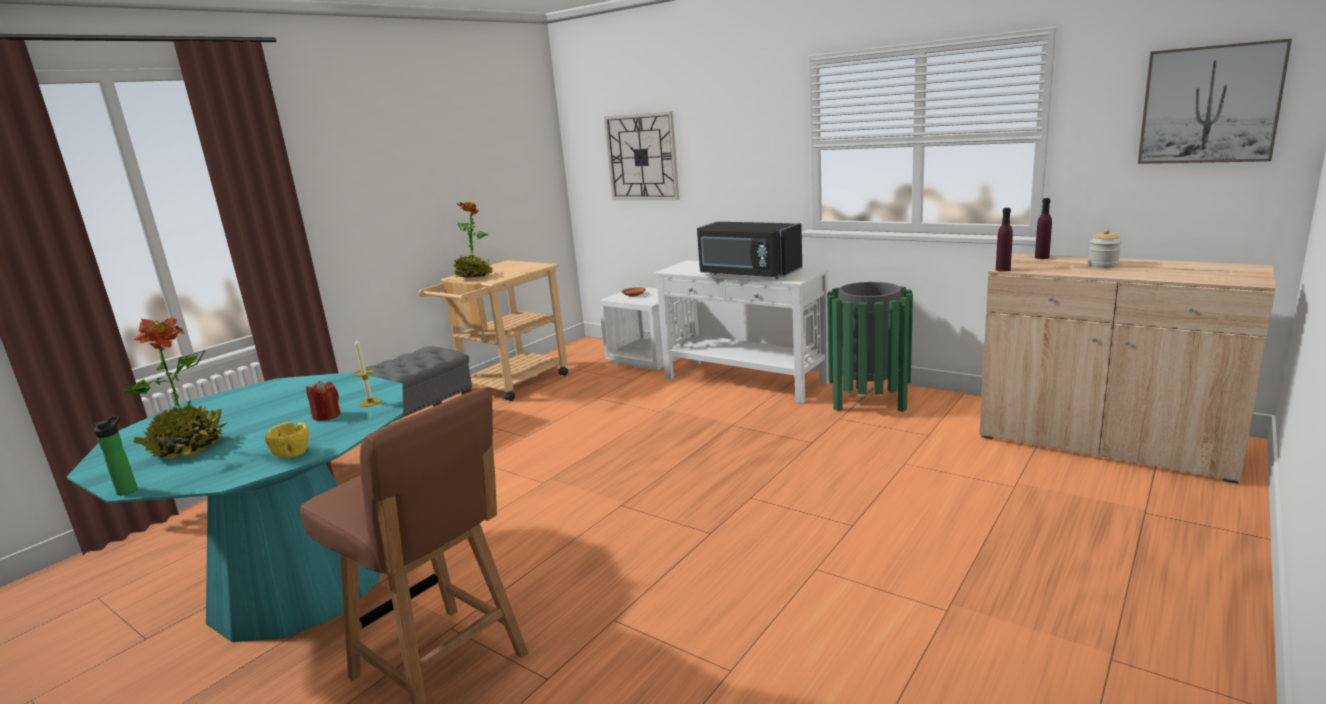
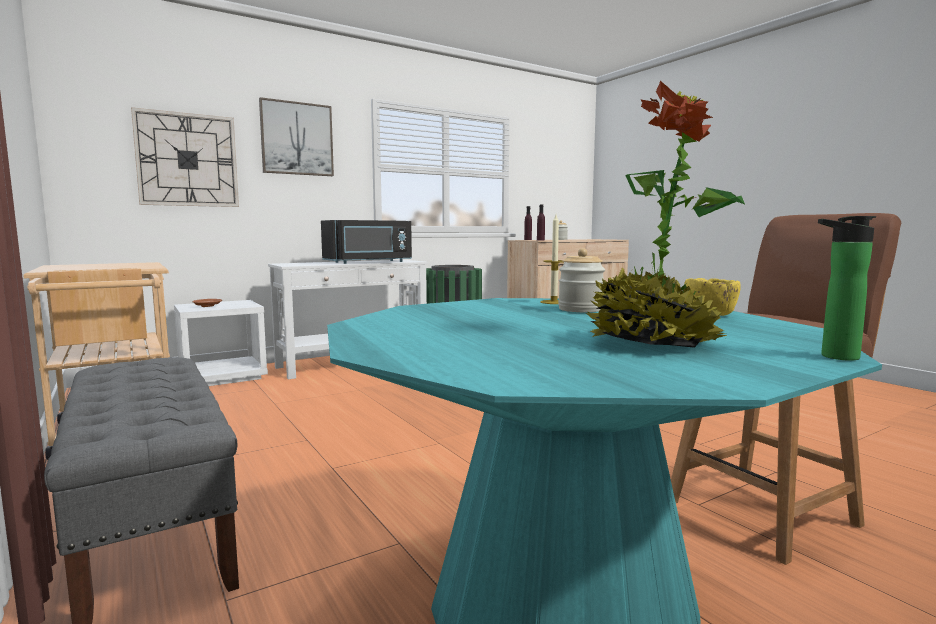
camera: 70 degrees left, 10 degrees down
red candle [306,381,341,421] -> jar [558,248,605,312]
potted plant [453,201,495,278] -> none
picture [1138,39,1292,164] -> picture moved to [259,97,334,176]

